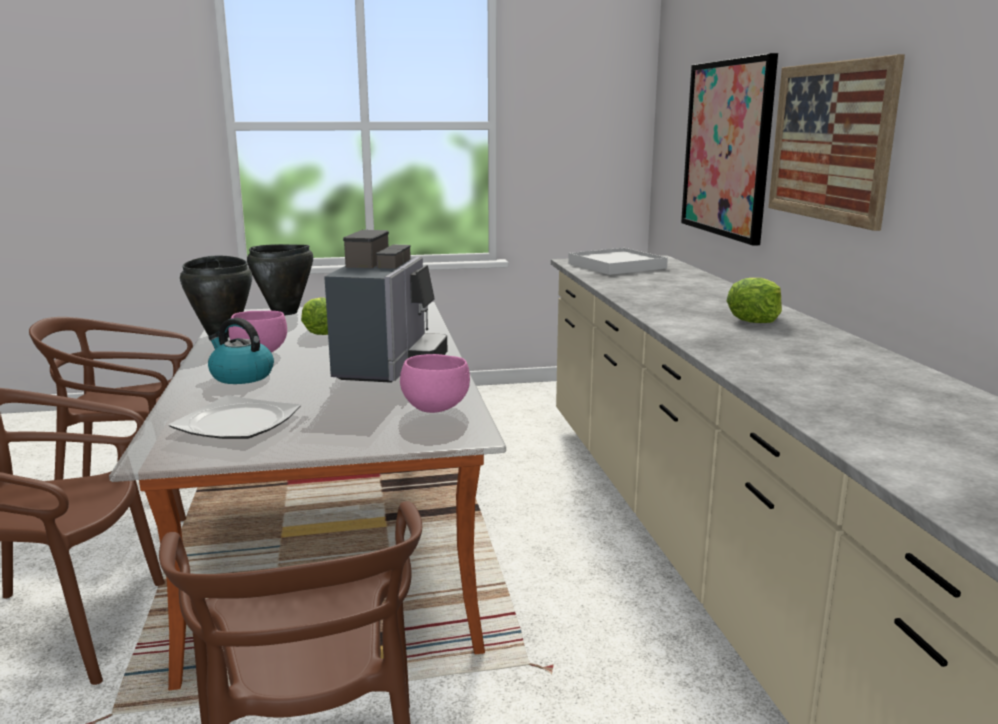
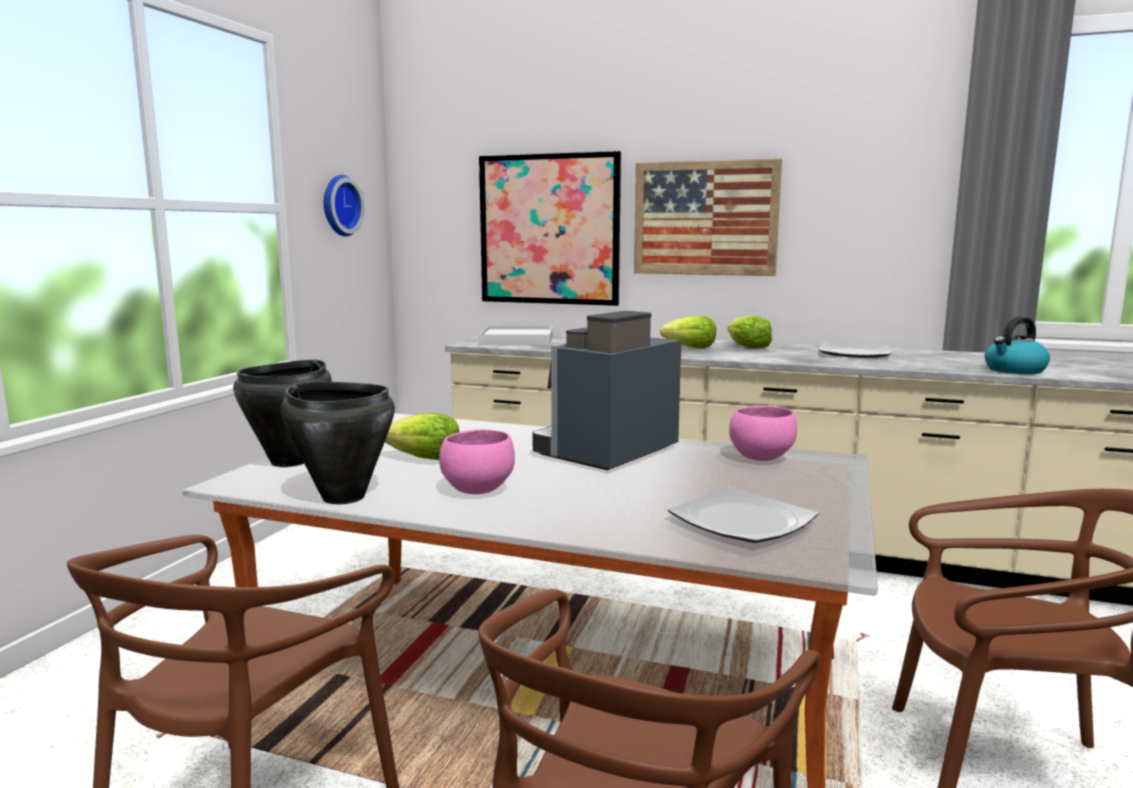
camera: 60 degrees left, 5 degrees down
kettle [208,318,274,384] -> kettle moved to [985,316,1050,374]
coffee machine [324,230,448,383] -> coffee machine turned 90 degrees counterclockwise [533,311,682,470]
none -> wall clock [324,175,365,237]
none -> lettuce [660,316,716,349]
none -> plate [819,342,892,358]

